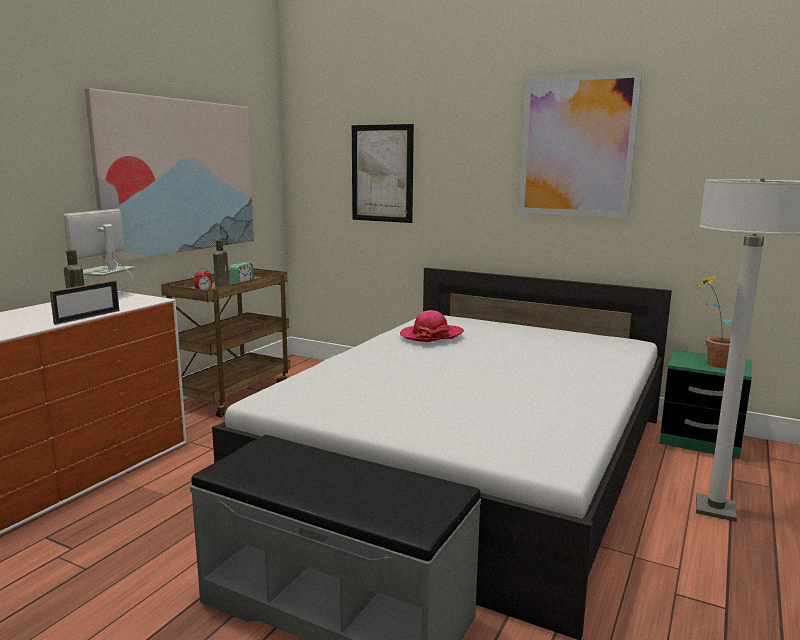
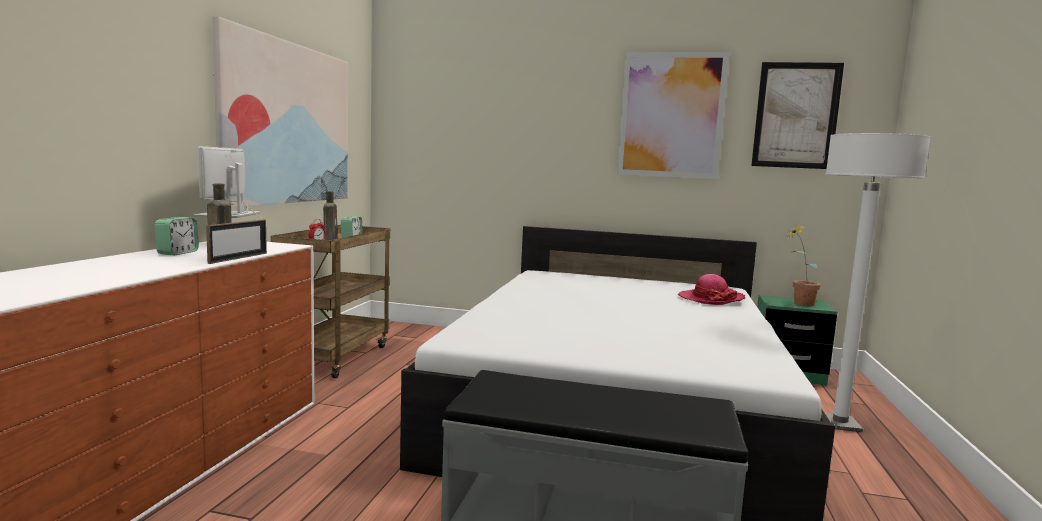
camera: 15 degrees left, 5 degrees down
picture [352,124,414,223] -> picture moved to [751,62,844,169]
hat [400,310,464,342] -> hat moved to [678,274,745,305]
none -> alarm clock [154,217,199,255]

